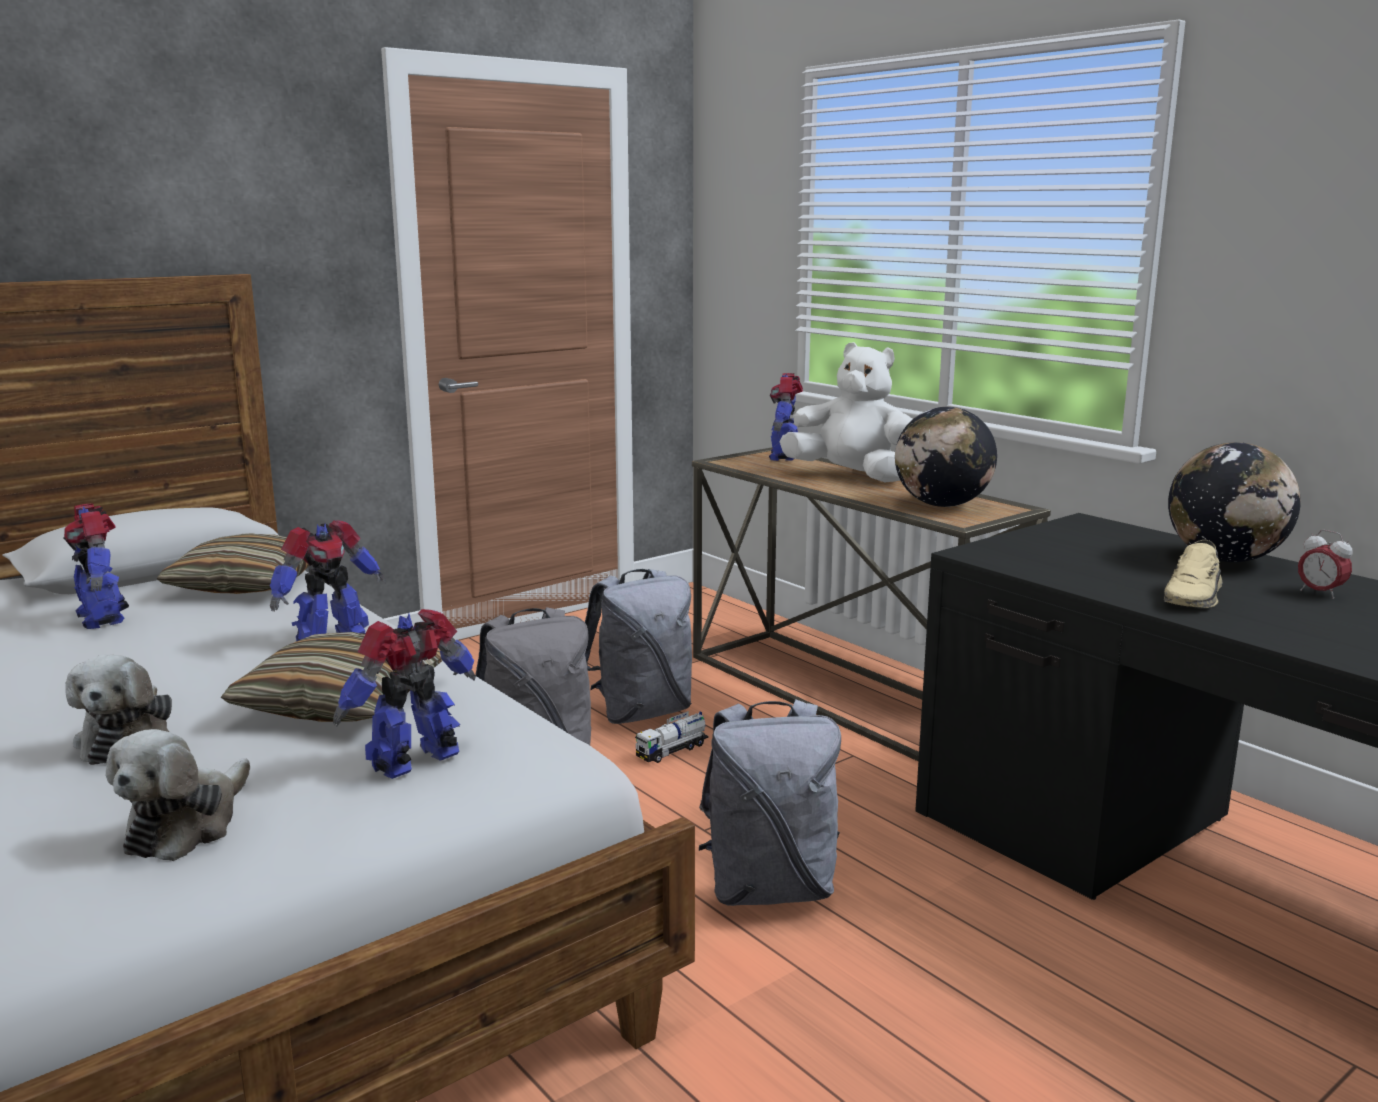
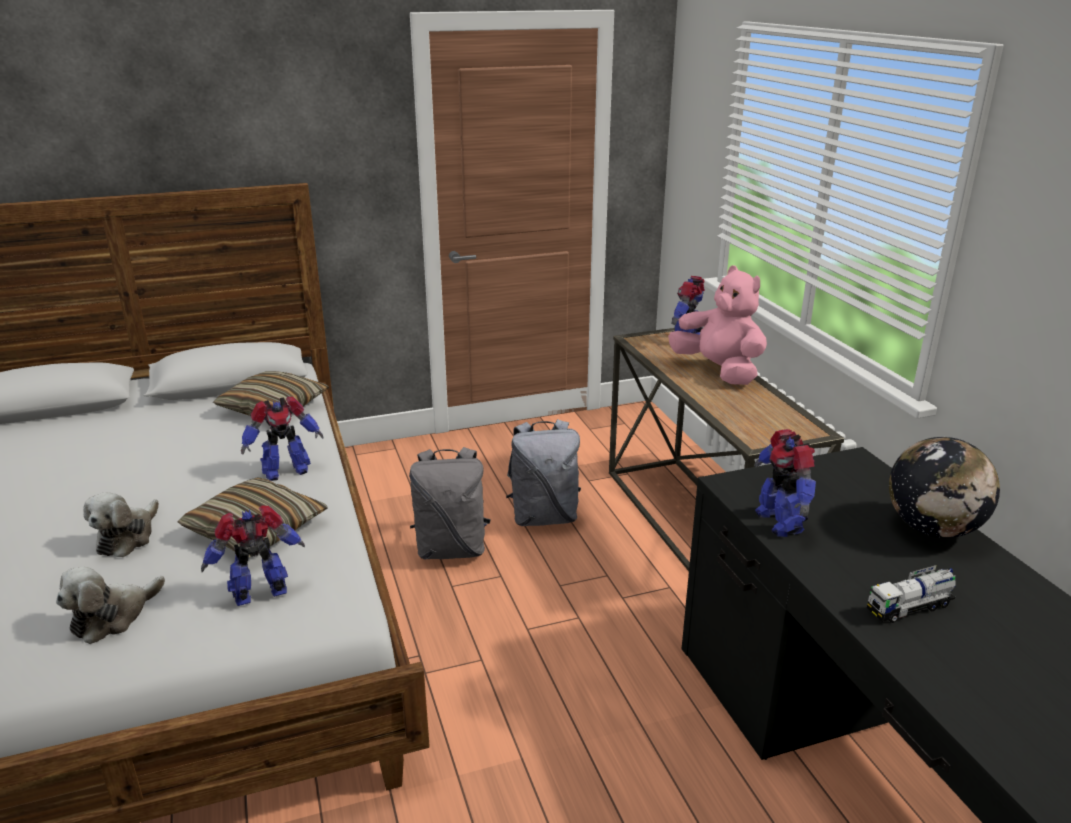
camera: 20 degrees right, 10 degrees up
toy robot [63,503,129,629] -> toy robot moved to [754,429,816,537]
toy truck [635,711,708,763] -> toy truck moved to [867,565,956,623]
grey backpack [699,700,841,906] -> none
white plush toy [779,342,912,483] -> pink plush toy [668,266,767,385]
globe [895,407,997,507] -> none
beige shoe [1164,540,1223,608] -> none
alarm clock [1298,530,1353,599] -> none

